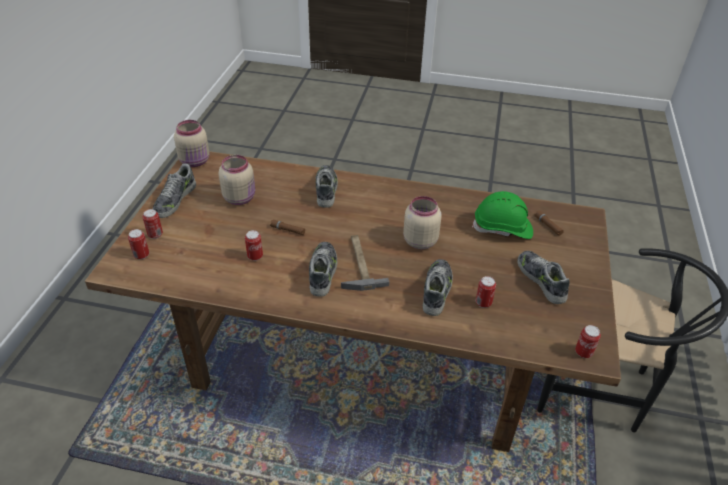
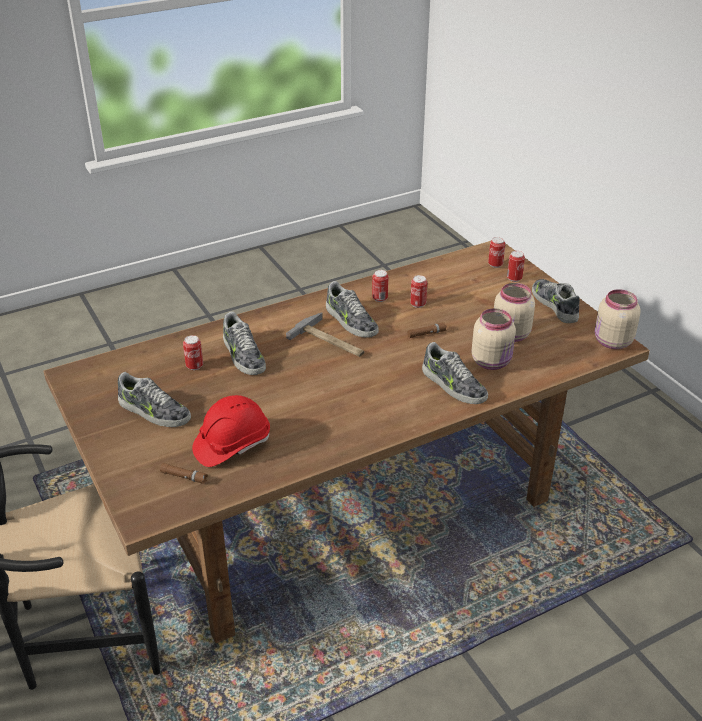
camera: 140 degrees right, 5 degrees down
beige jar [403,196,442,249] -> beige jar moved to [471,308,516,370]
green hard hat [472,191,533,239] -> red hard hat [192,395,270,467]
can [575,325,601,358] -> can moved to [372,270,388,302]

